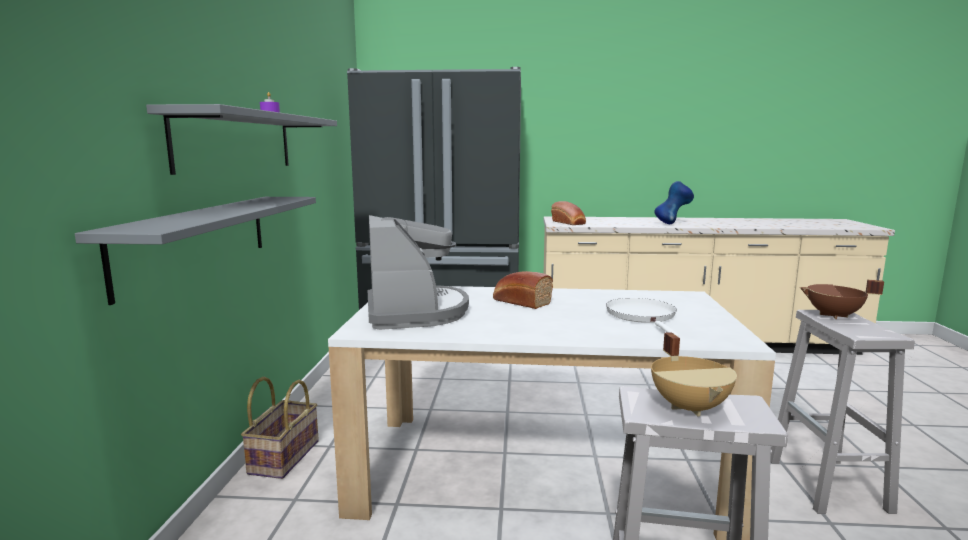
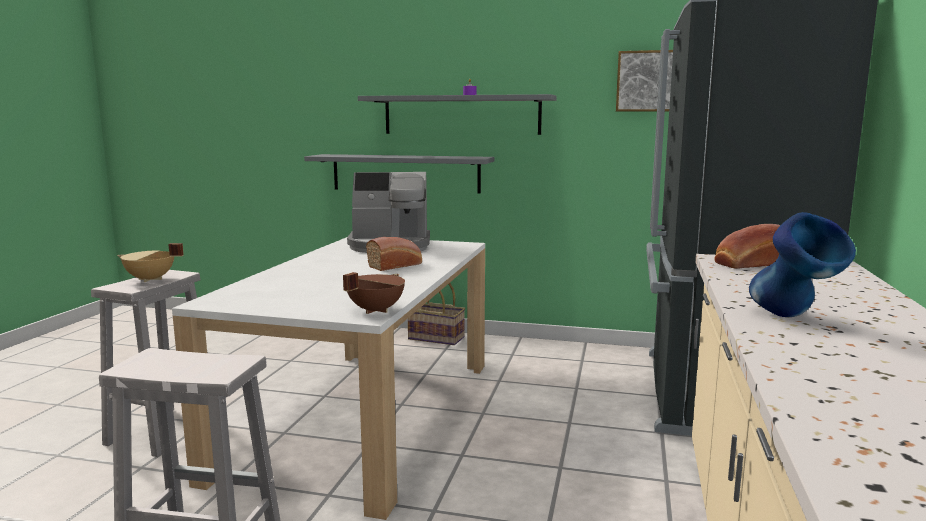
camera: 100 degrees right, 0 degrees up
white frying pan [606,298,679,337] -> none
brown cooking pot [800,280,884,319] -> brown cooking pot moved to [343,272,405,314]
none -> picture [616,50,673,112]

